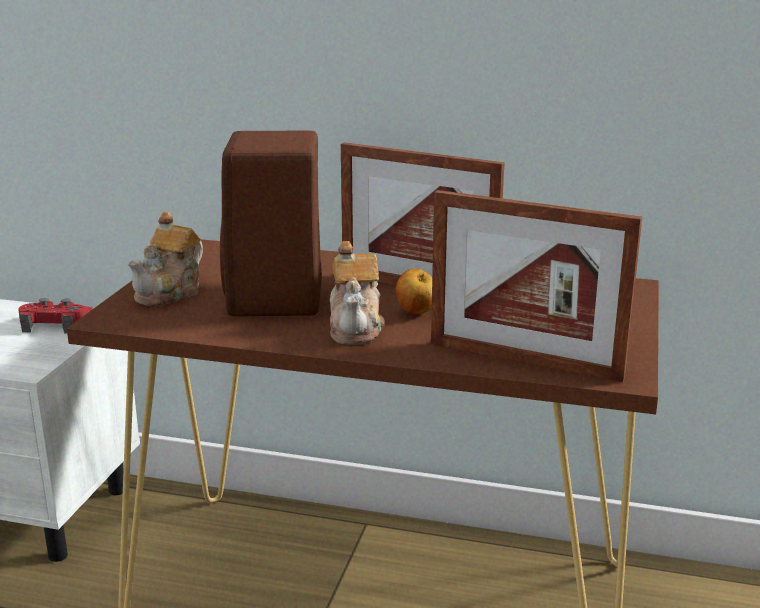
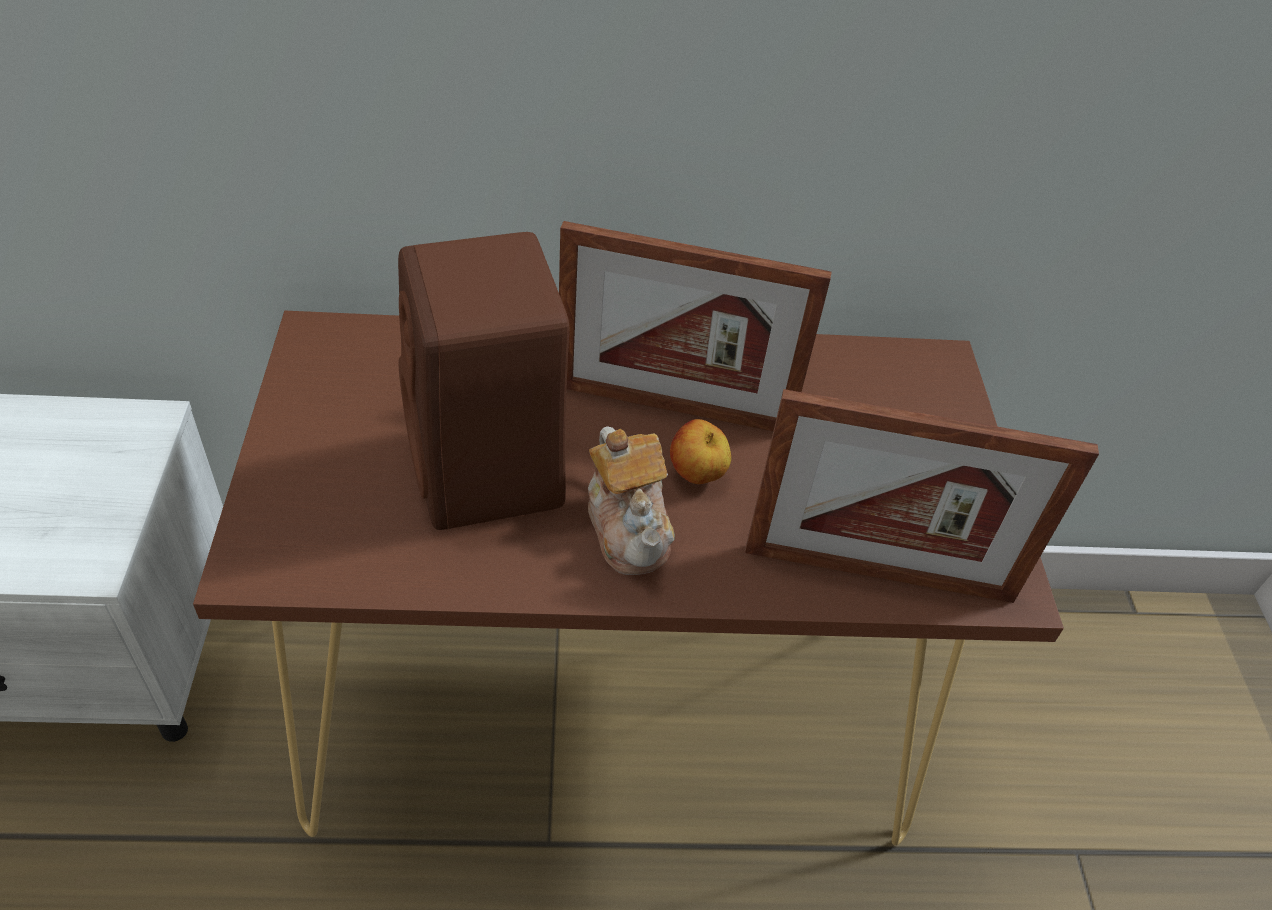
camera: 20 degrees left, 25 degrees up
red game controller [18,298,92,333] -> none
teapot [128,212,203,306] -> none

